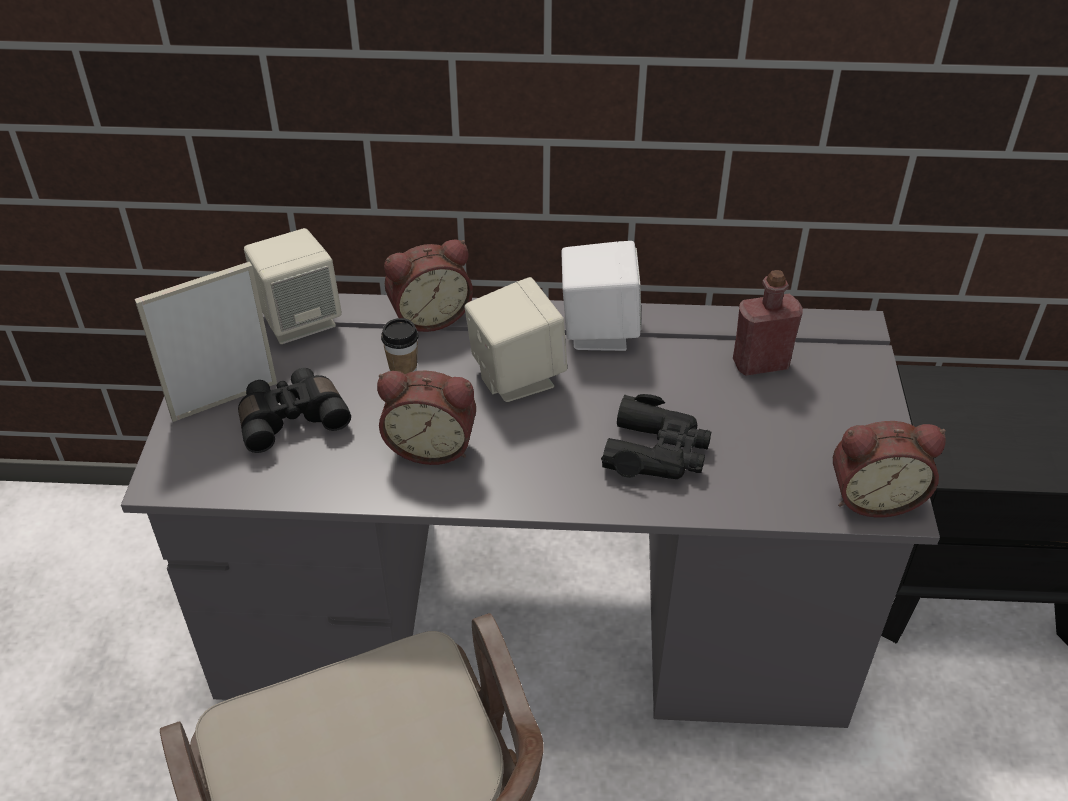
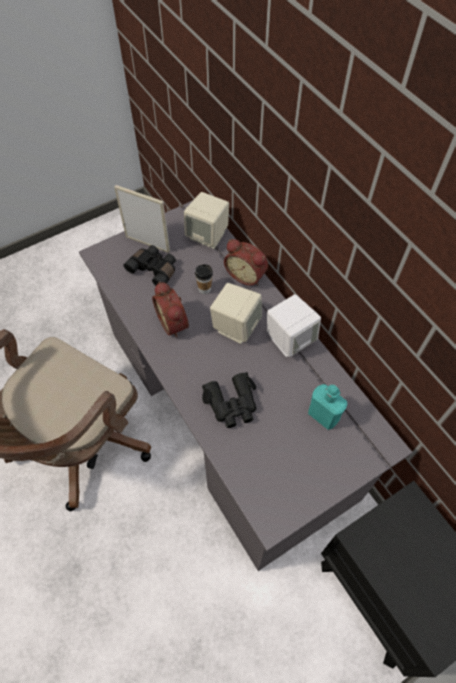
camera: 55 degrees right, 15 degrees up
red bottle [733,270,803,376] -> turquoise bottle [308,384,347,430]
alarm clock [833,421,946,517] -> none

